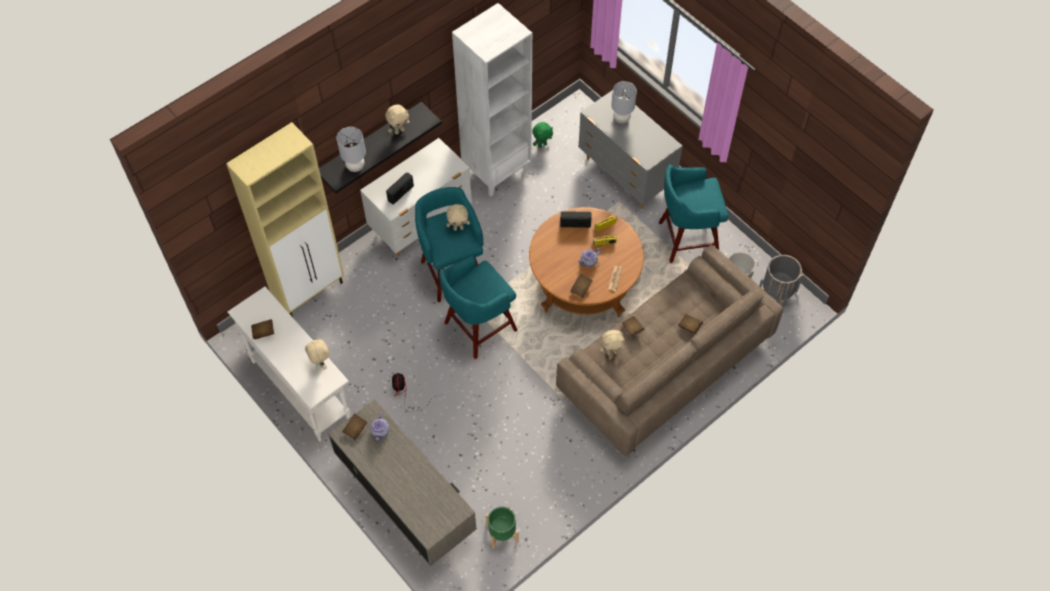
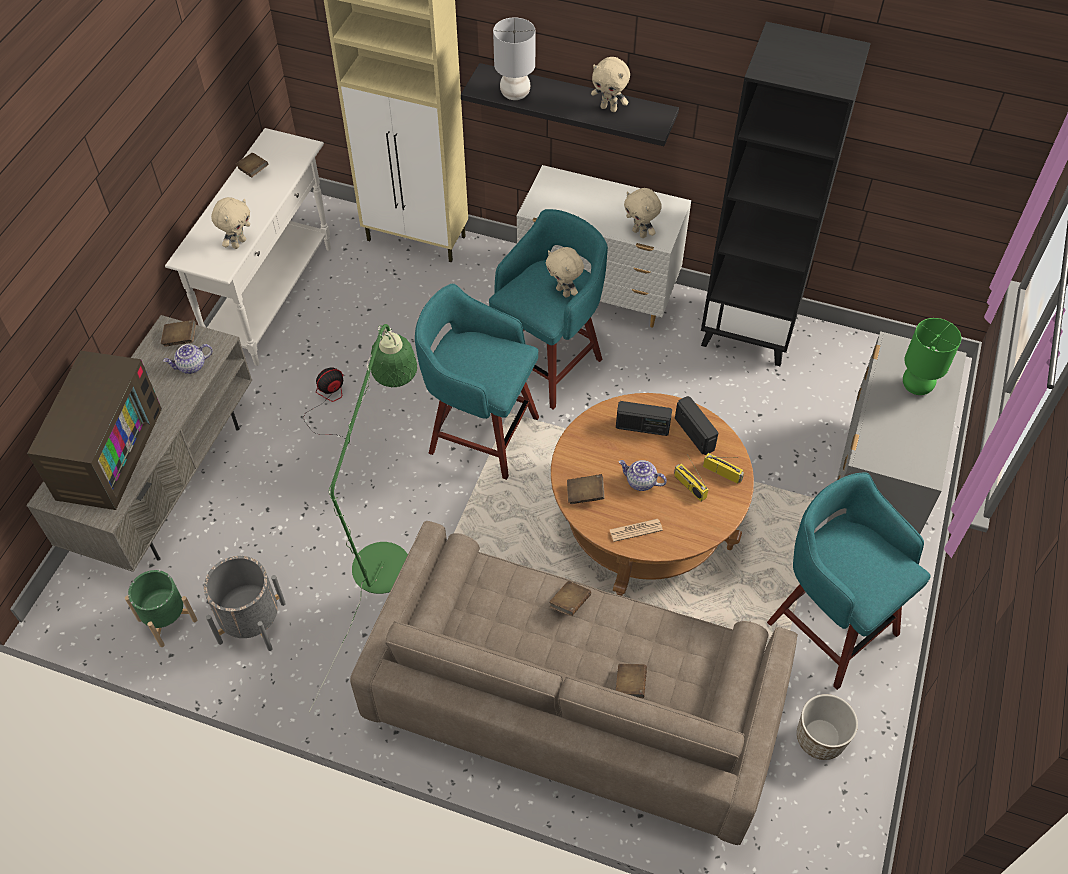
camera: 60 degrees right, 5 degrees down
radio [386,172,414,204] -> radio moved to [616,401,672,436]
white bookcase [452,3,532,196] -> black bookcase [701,22,871,366]
green plush toy [532,122,553,148] -> none
beige plush toy [600,330,625,355] -> beige plush toy moved to [624,188,662,238]
grey table lamp [611,81,637,123] -> green table lamp [903,318,961,395]
grey planter [759,255,803,308] -> grey planter moved to [204,556,286,651]
none -> television [27,351,162,510]
none -> green floor lamp [309,324,417,712]

